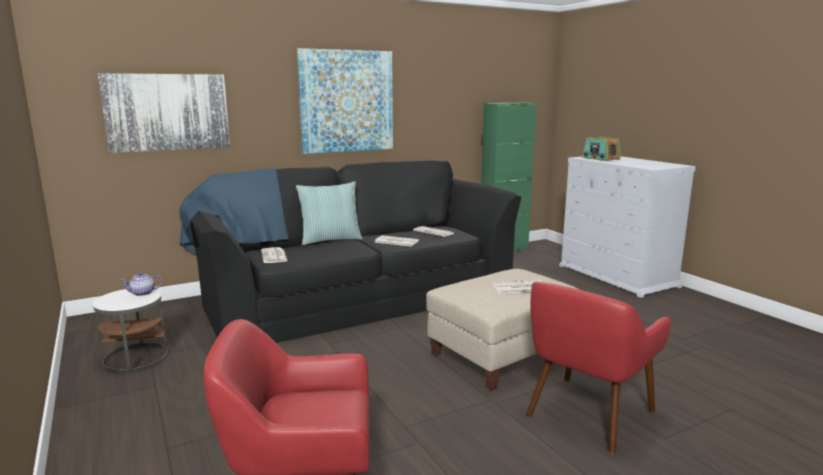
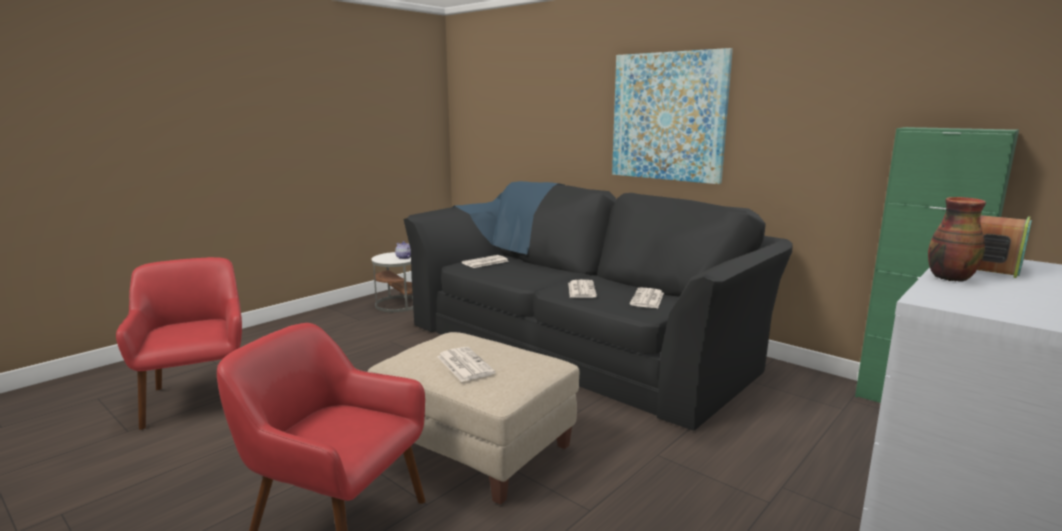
camera: 70 degrees right, 0 degrees up
picture [98,73,230,153] -> none
pillow [296,181,363,245] -> none
none -> vase [928,197,986,282]

